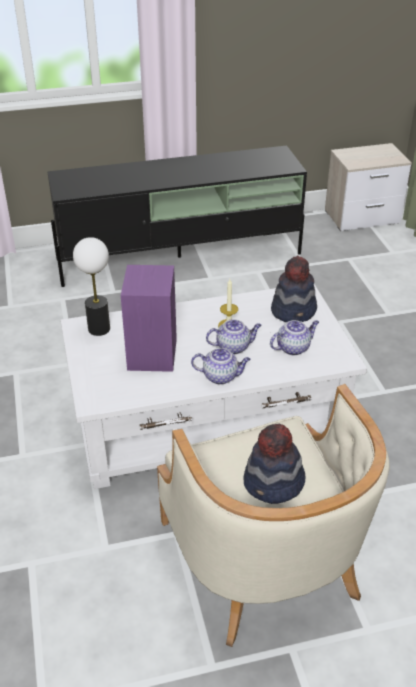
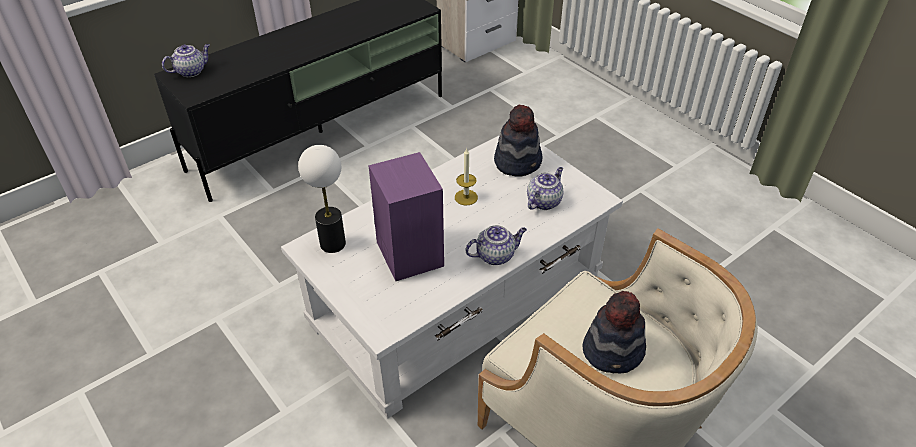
camera: 25 degrees left, 5 degrees up
teapot [206,319,261,354] -> teapot moved to [162,44,210,77]

